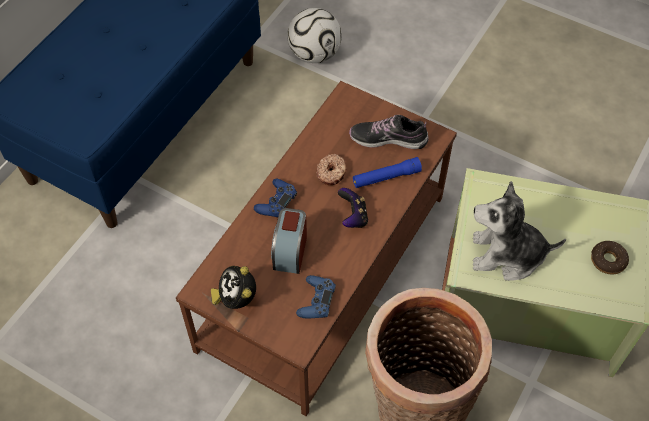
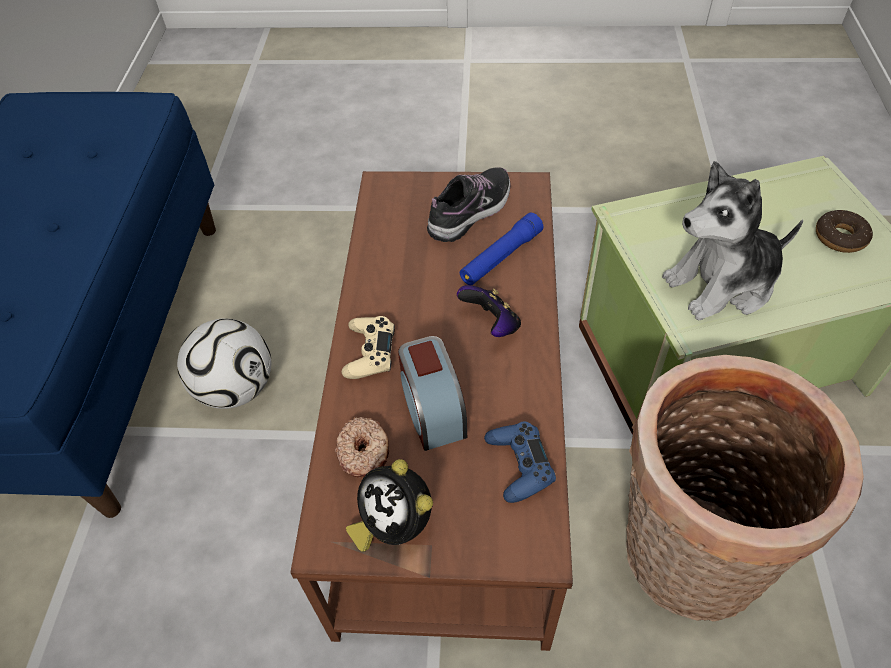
camera: 25 degrees left, 5 degrees down
blue game controller [254,179,297,217] -> beige game controller [341,316,395,379]
football [287,8,342,63] -> football moved to [177,319,271,409]
donut [316,153,346,185] -> donut moved to [335,417,390,478]
shoe [349,115,429,149] -> shoe turned 150 degrees clockwise [427,167,511,242]

